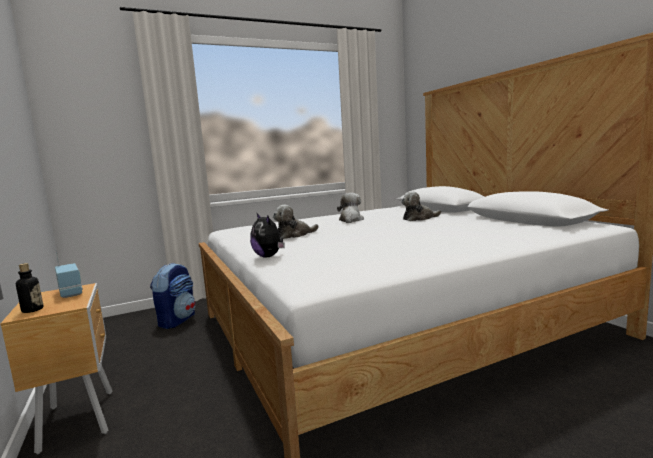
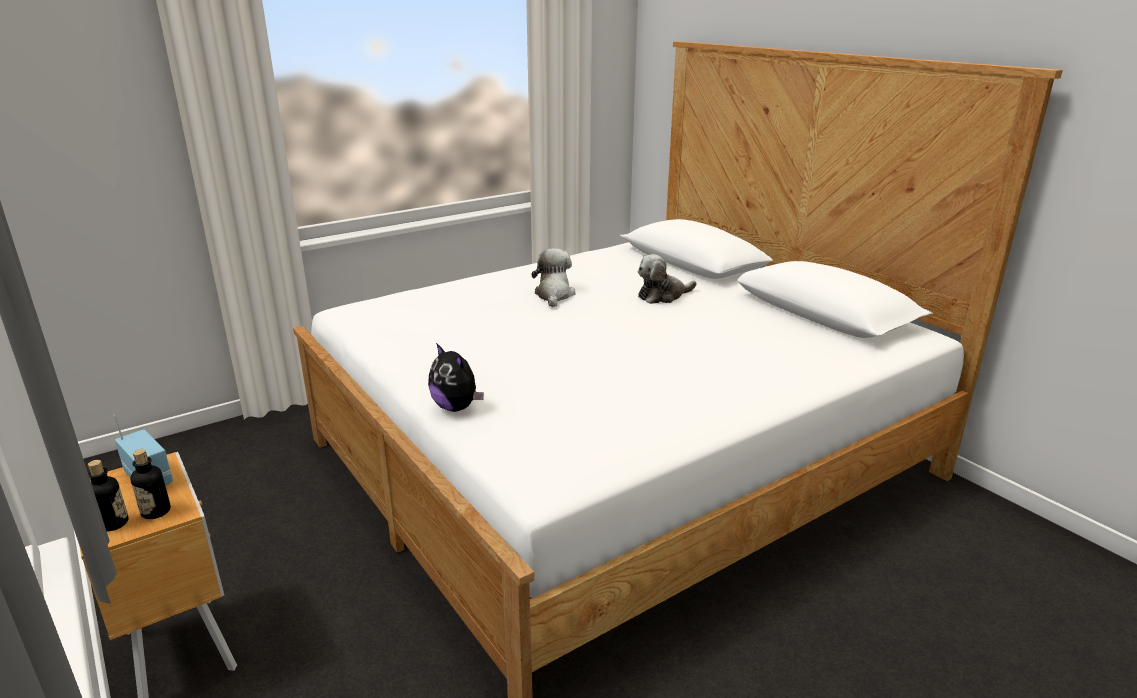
camera: 10 degrees left, 15 degrees up
backpack [150,263,195,329] -> none
plush toy [273,205,319,239] -> none
none -> bottle [130,449,171,519]

